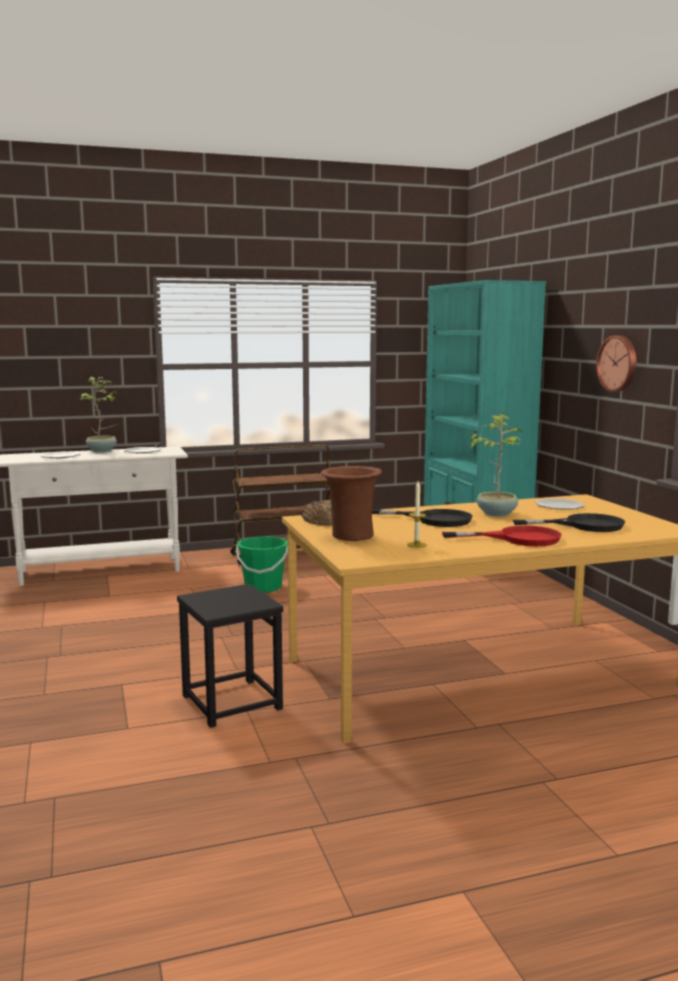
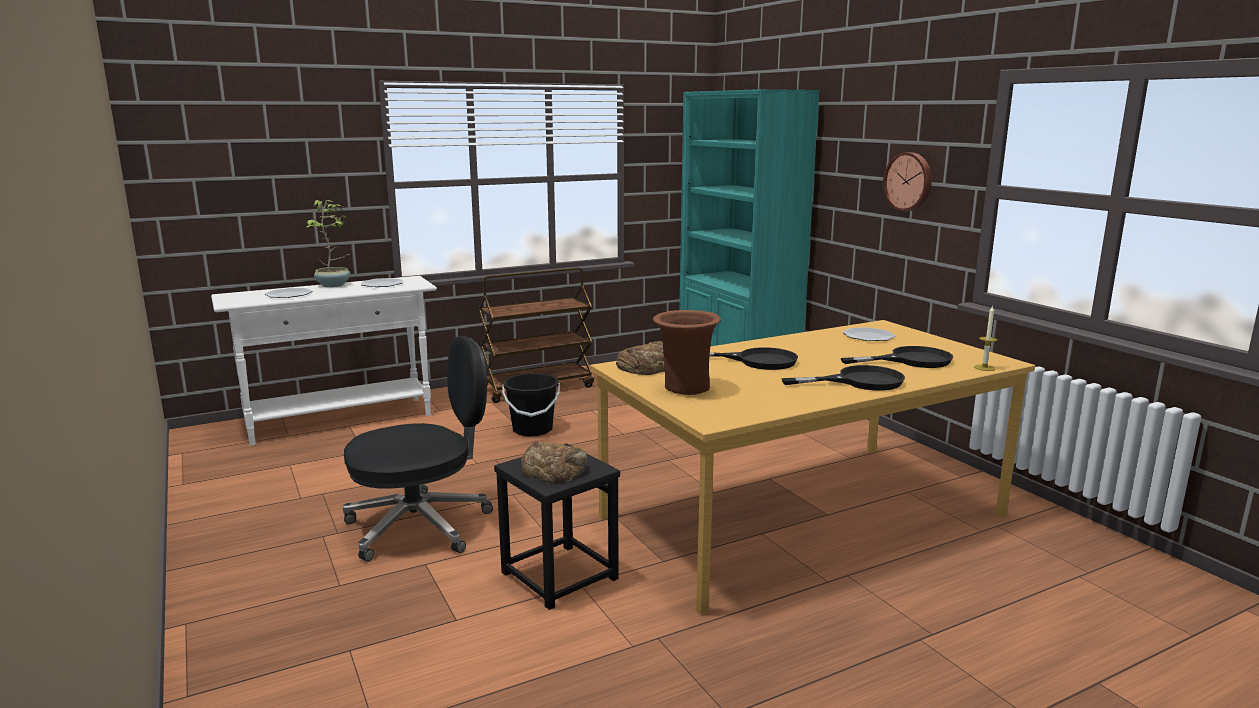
camera: 10 degrees left, 5 degrees up
green bucket [236,536,288,593] -> black bucket [502,374,560,436]
candle [407,481,427,548] -> candle moved to [974,305,997,371]
red frying pan [442,525,562,546] -> black frying pan [781,365,905,390]
potted plant [469,412,523,517] -> none
none -> black office chair [343,336,493,562]
none -> bread [521,441,587,483]

